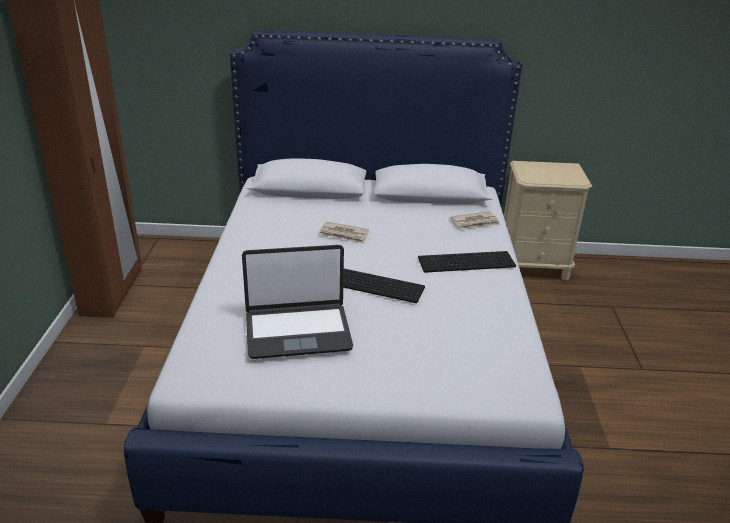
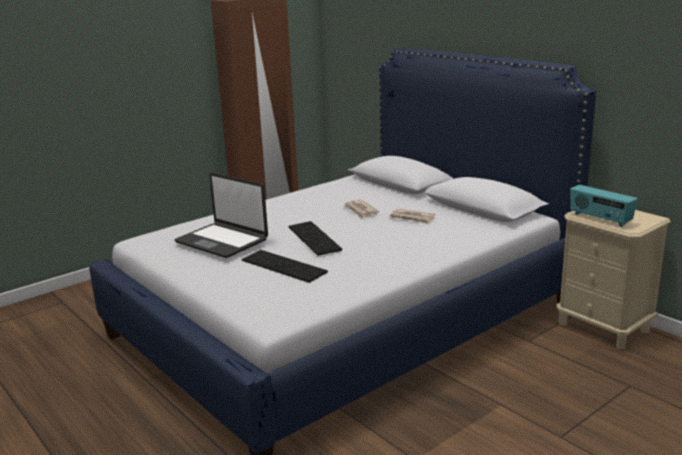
camera: 50 degrees right, 10 degrees down
keyboard [418,251,516,273] -> keyboard moved to [242,250,328,283]
newspaper [451,211,500,229] -> newspaper moved to [390,208,435,224]
none -> radio [570,185,638,227]

